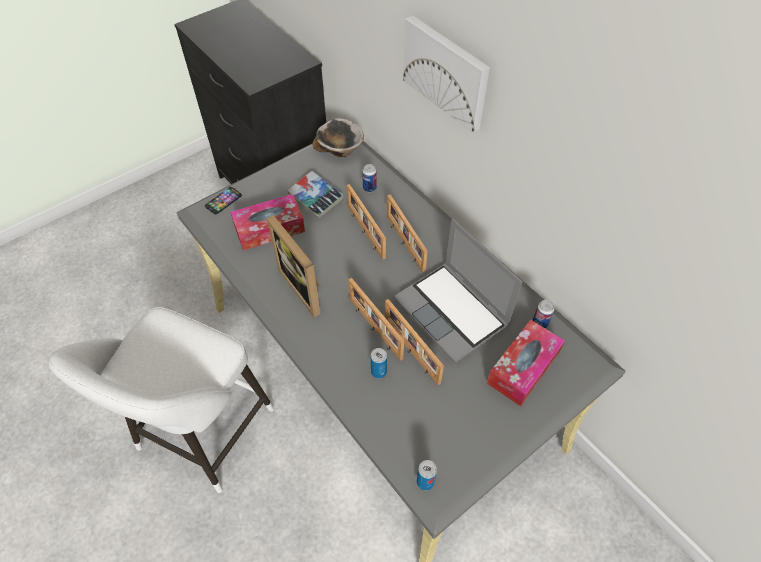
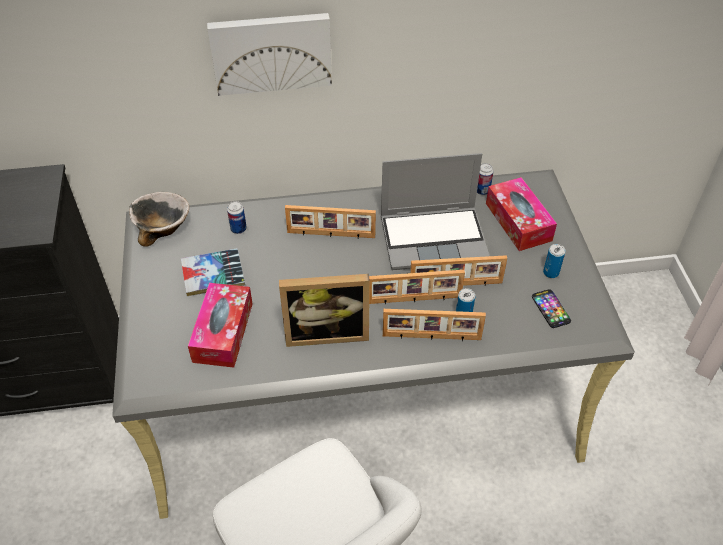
camera: 60 degrees left, 5 degrees down
phone [205,187,242,214] -> phone moved to [532,289,571,328]
picture frame [346,184,386,260] -> picture frame moved to [383,309,486,341]
can [417,460,437,490] -> can moved to [543,244,565,278]

